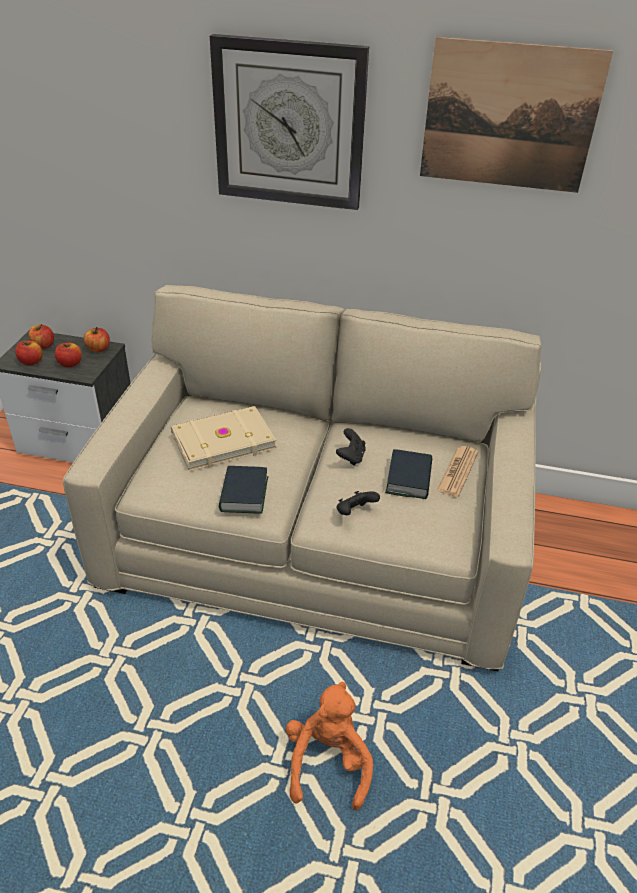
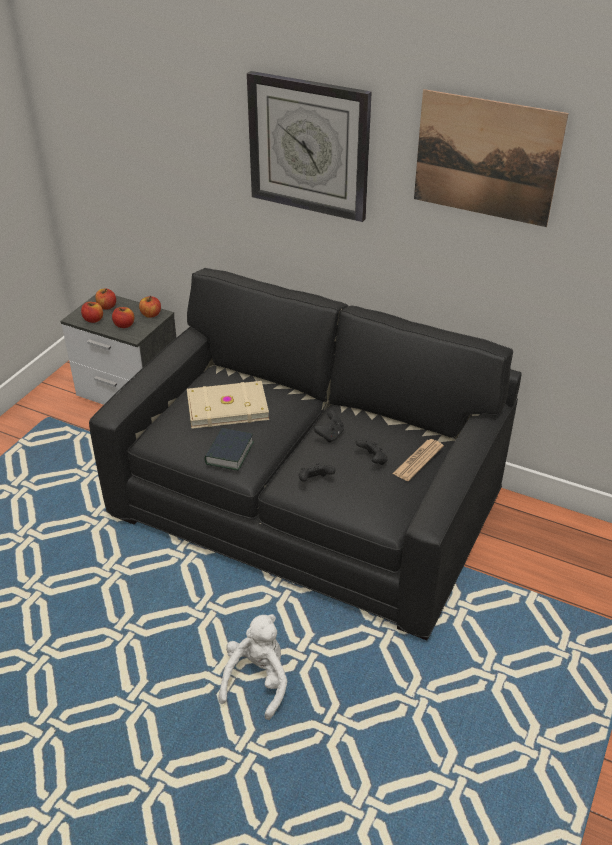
camera: 15 degrees right, 0 degrees up
beige sofa [63,285,542,671] -> black sofa [89,268,522,640]
orange plush toy [286,681,373,811] -> white plush toy [218,614,288,720]
book [385,449,432,499] -> black game controller [356,438,388,465]

